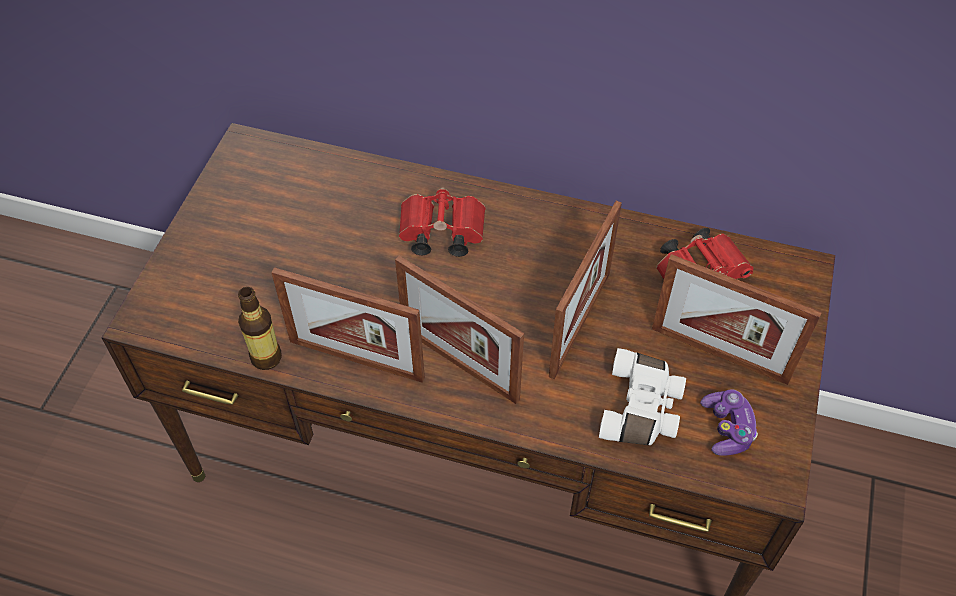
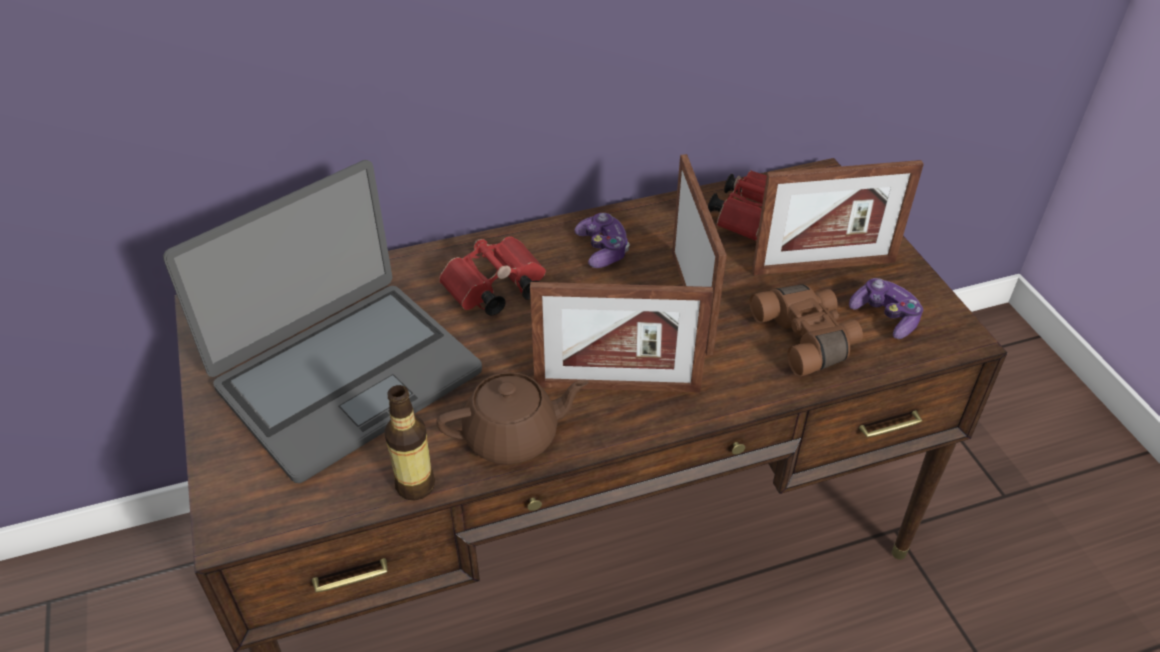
camera: 35 degrees left, 10 degrees down
picture frame [271,267,425,383] -> brown teapot [436,372,589,464]
white binoculars [599,348,686,445] -> brown binoculars [750,284,863,377]
none -> laptop [163,160,482,483]
none -> game controller [574,213,630,268]

